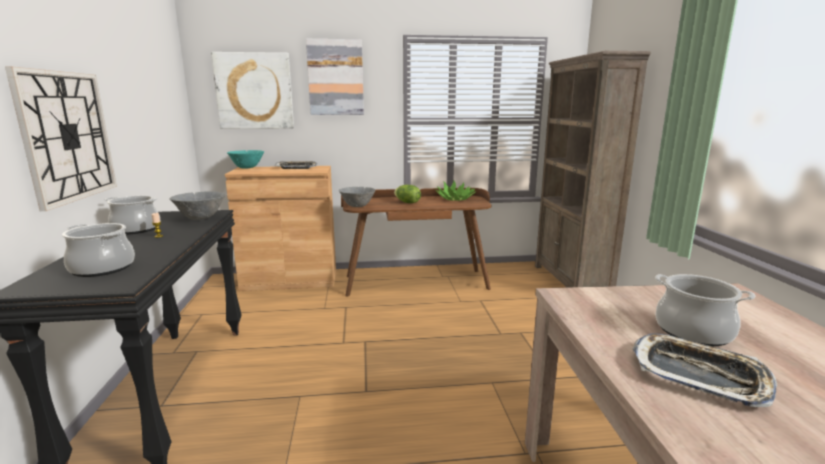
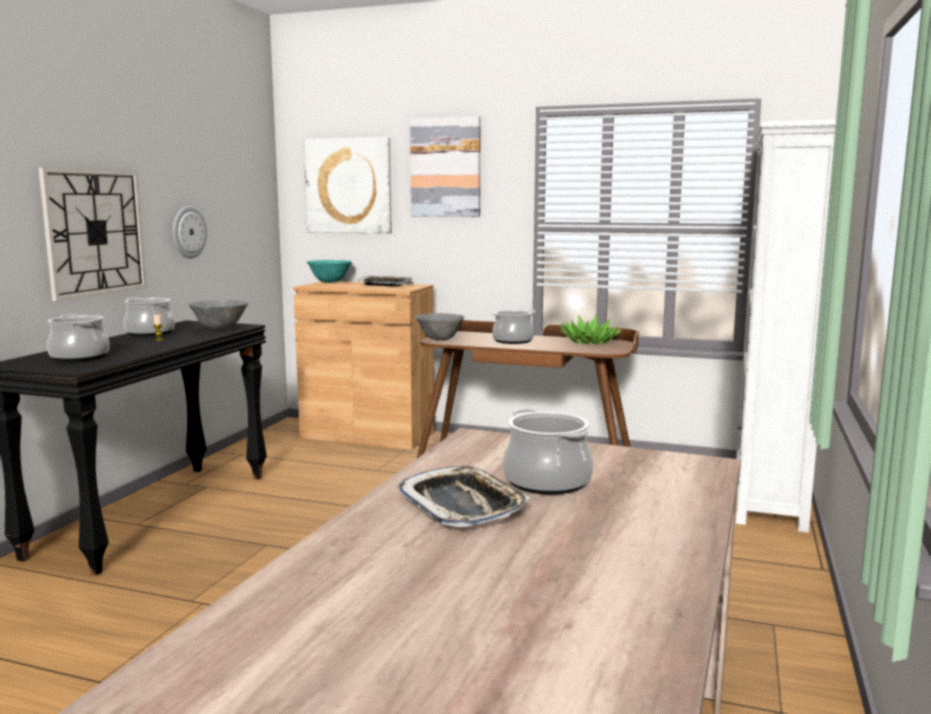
camera: 25 degrees right, 5 degrees down
lettuce [394,185,421,203] -> cooking pot [490,310,536,344]
brown bookcase [535,51,651,287] -> white bookcase [736,120,836,533]
none -> wall clock [173,206,207,258]

